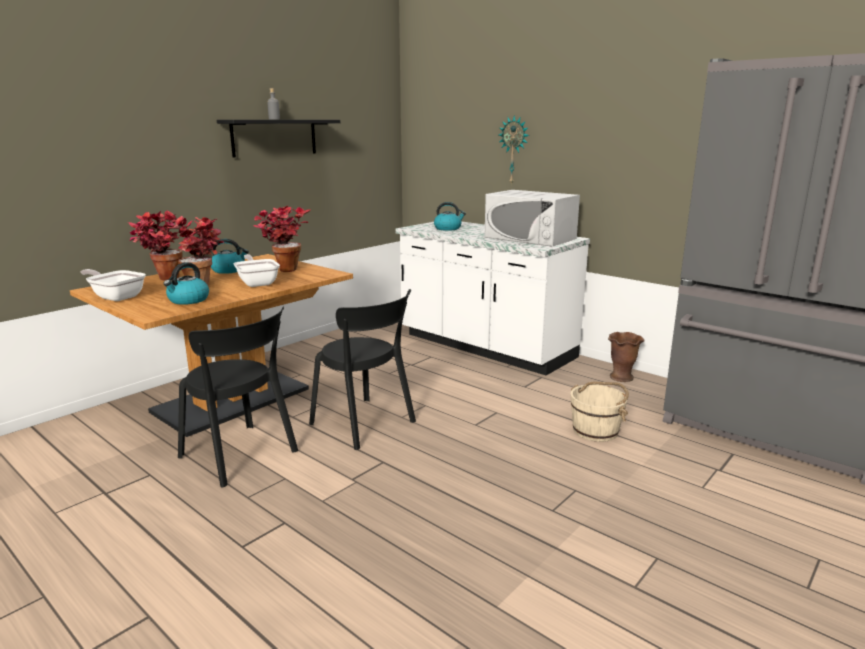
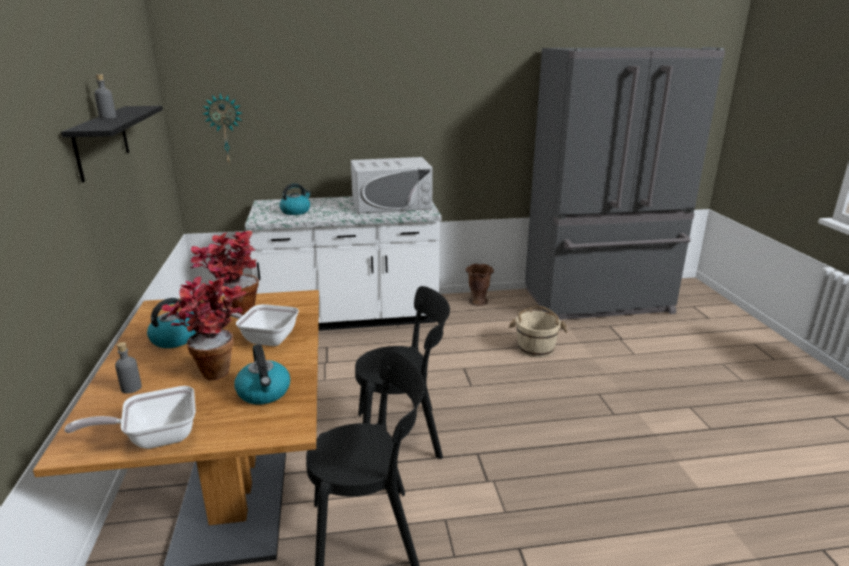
camera: 50 degrees left, 5 degrees up
potted plant [128,210,182,281] -> grey bottle [115,342,142,394]
wall clock [499,115,529,185] -> wall clock moved to [203,93,242,165]

